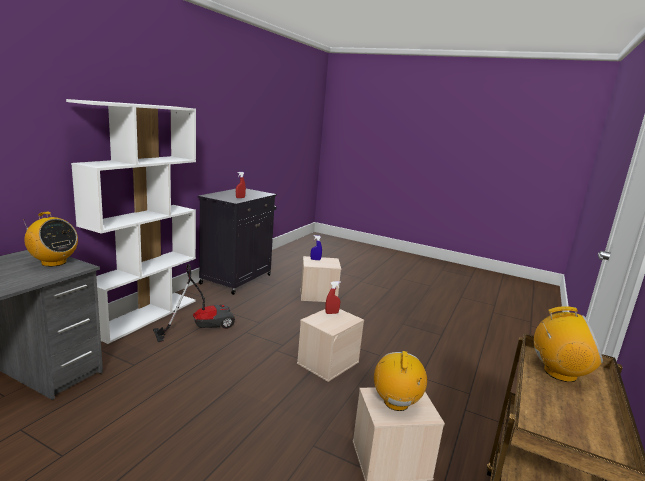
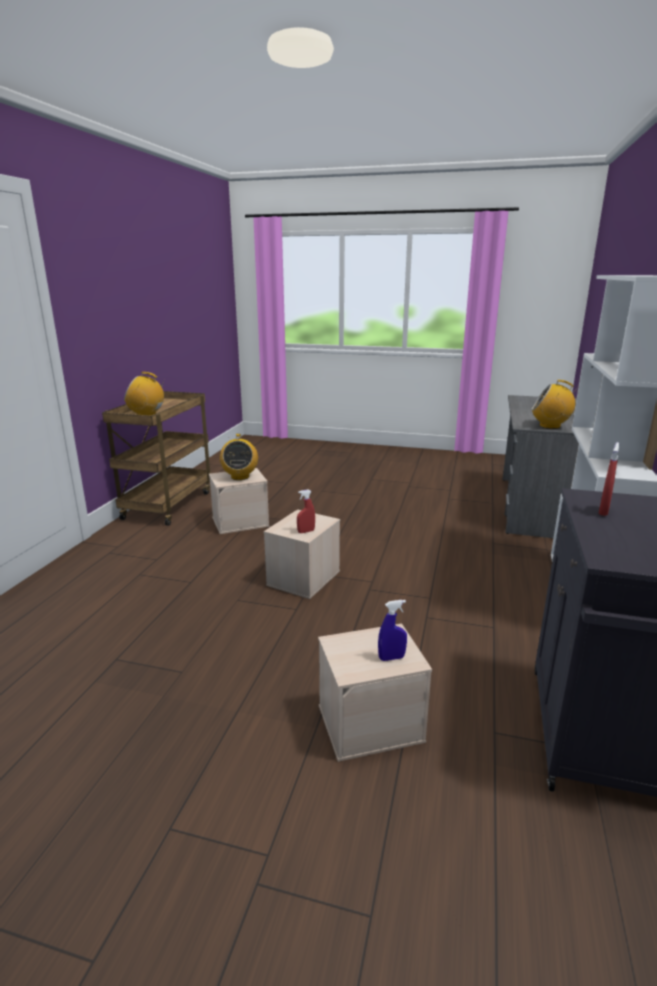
camera: 170 degrees right, 5 degrees up
vacuum cleaner [153,264,235,342] -> none

